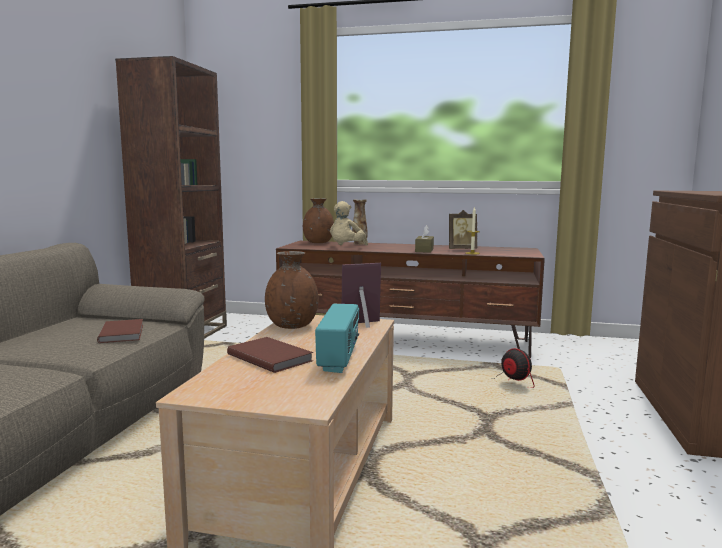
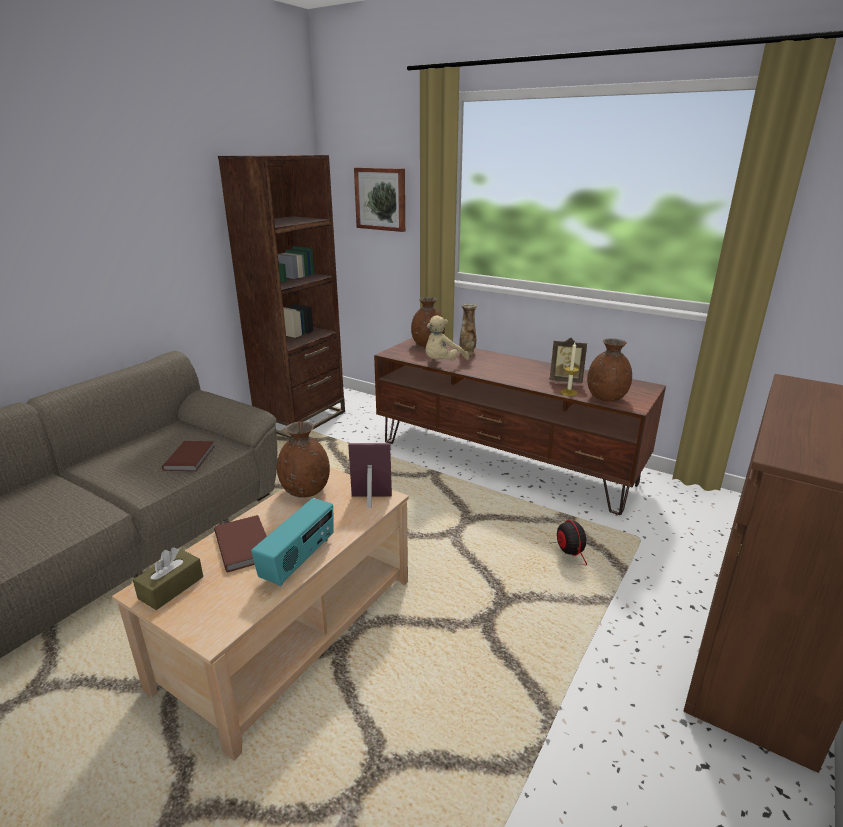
camera: 20 degrees right, 15 degrees up
brown tissue box [415,225,434,253] -> brown tissue box moved to [133,547,203,610]
none -> picture [354,167,405,232]
none -> brown vase [587,338,632,402]

